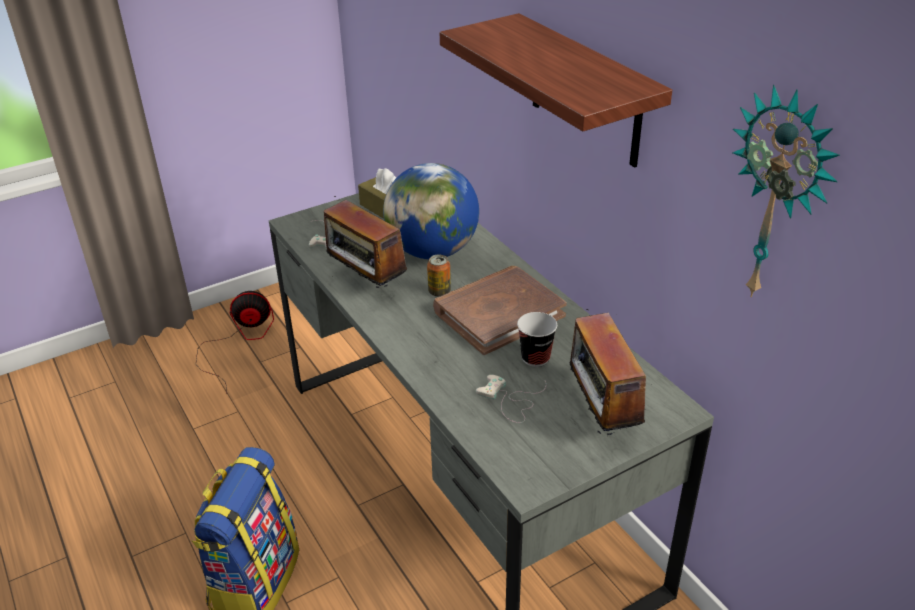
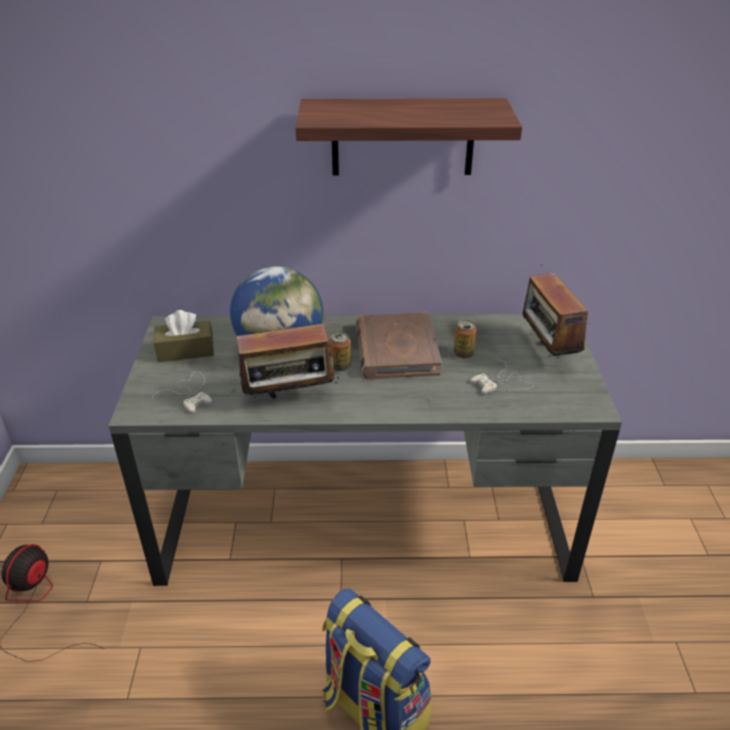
camera: 60 degrees left, 0 degrees up
cup [517,312,557,367] -> can [454,320,477,359]
radio [570,309,646,437] -> radio turned 60 degrees clockwise [522,273,589,359]
wall clock [733,85,840,297] -> none

